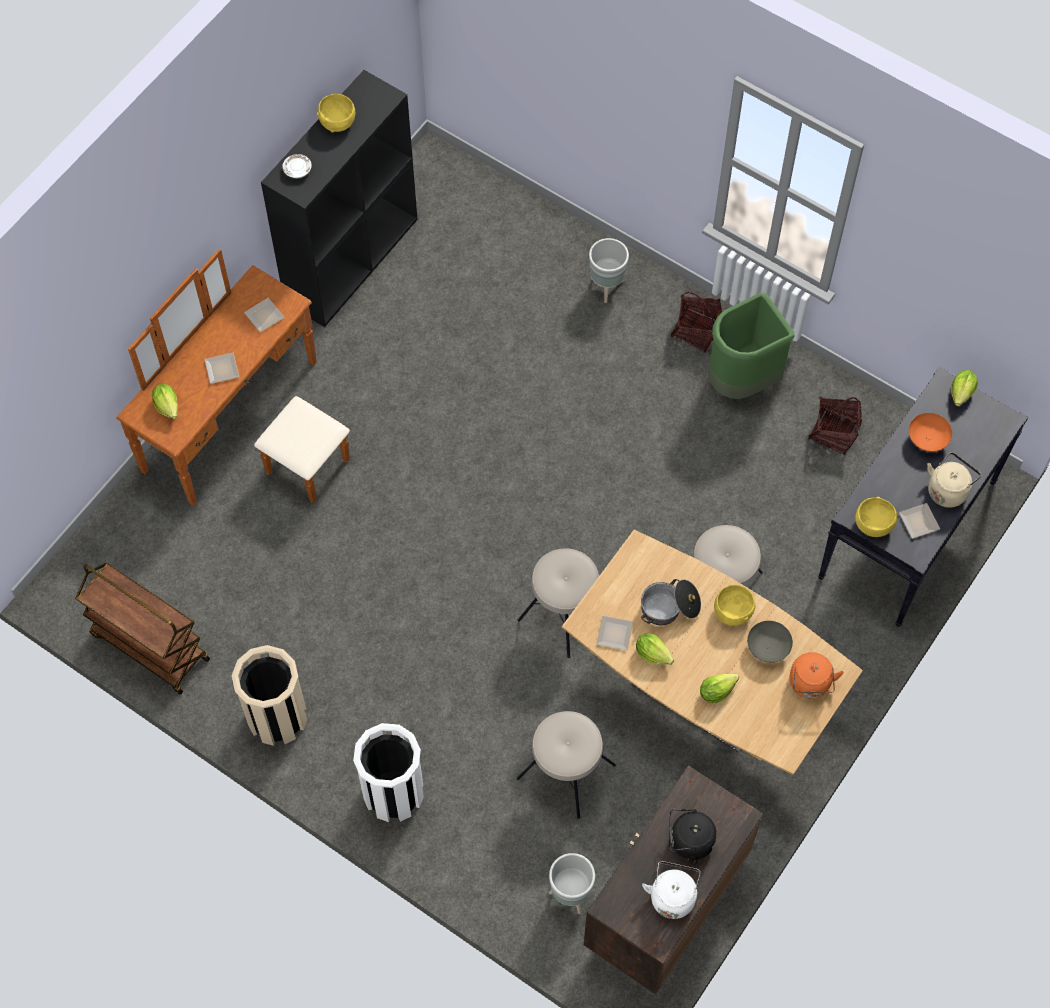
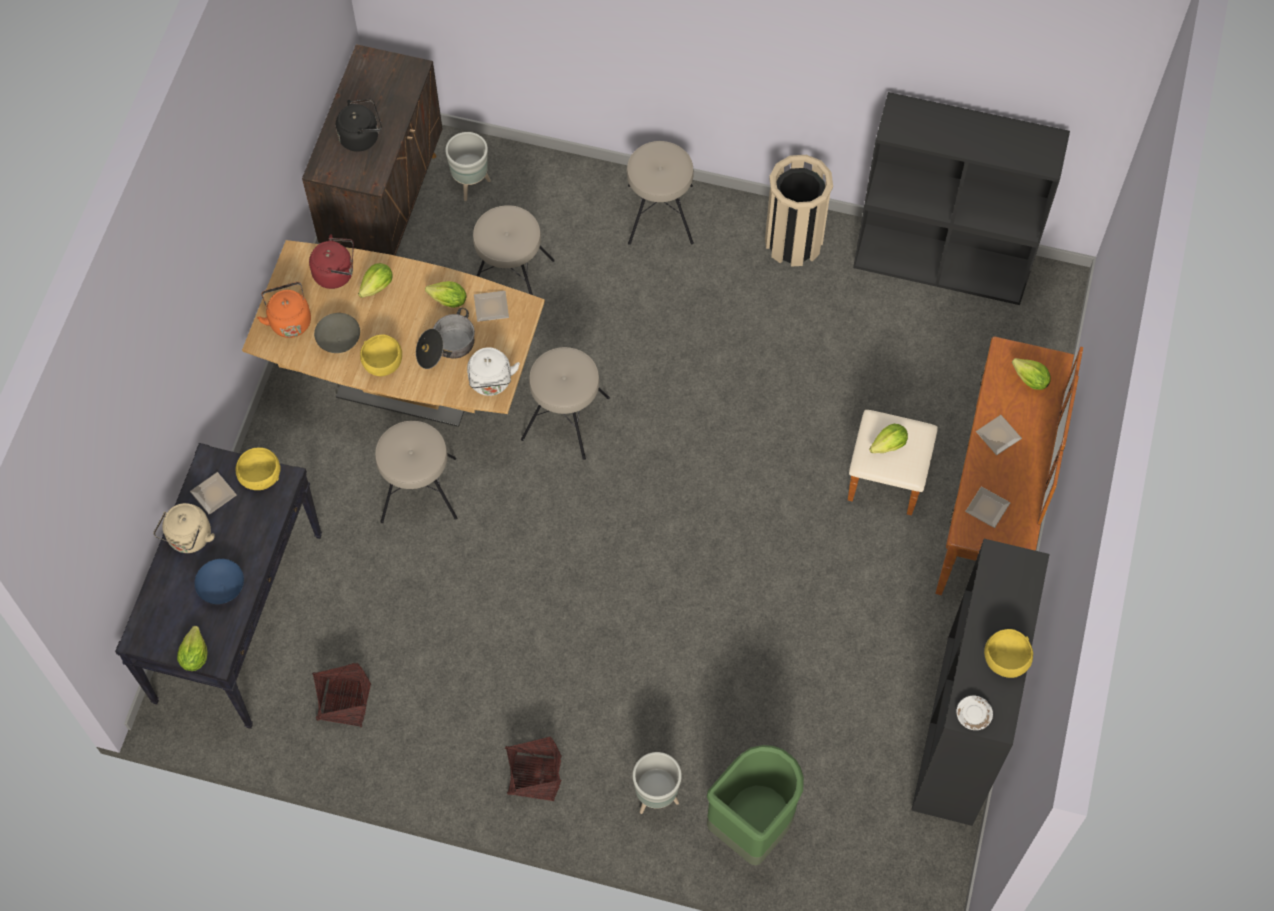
camera: 160 degrees right, 0 degrees up
brown cart [75,563,210,695] -> black bookcase [853,92,1070,305]
white plate [282,154,312,179] -> white plate moved to [956,696,993,730]
white trash can [353,723,424,822] -> beige stool [627,141,694,245]
white kettle [642,861,701,919] -> white kettle moved to [467,347,520,396]
green trash can [708,292,795,399] -> green trash can moved to [707,745,804,865]
orange bowl [909,413,952,452] -> blue bowl [195,559,244,604]
none -> red kettle [309,235,354,289]
none -> lettuce [869,424,908,453]

